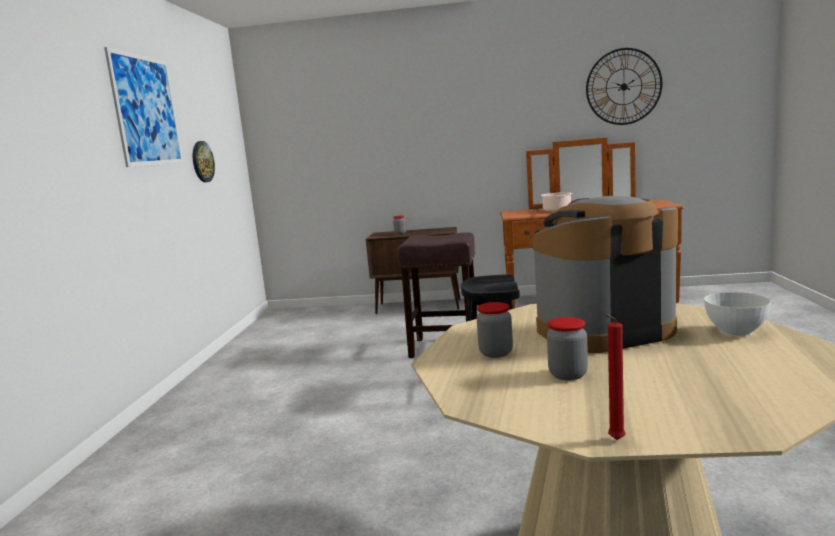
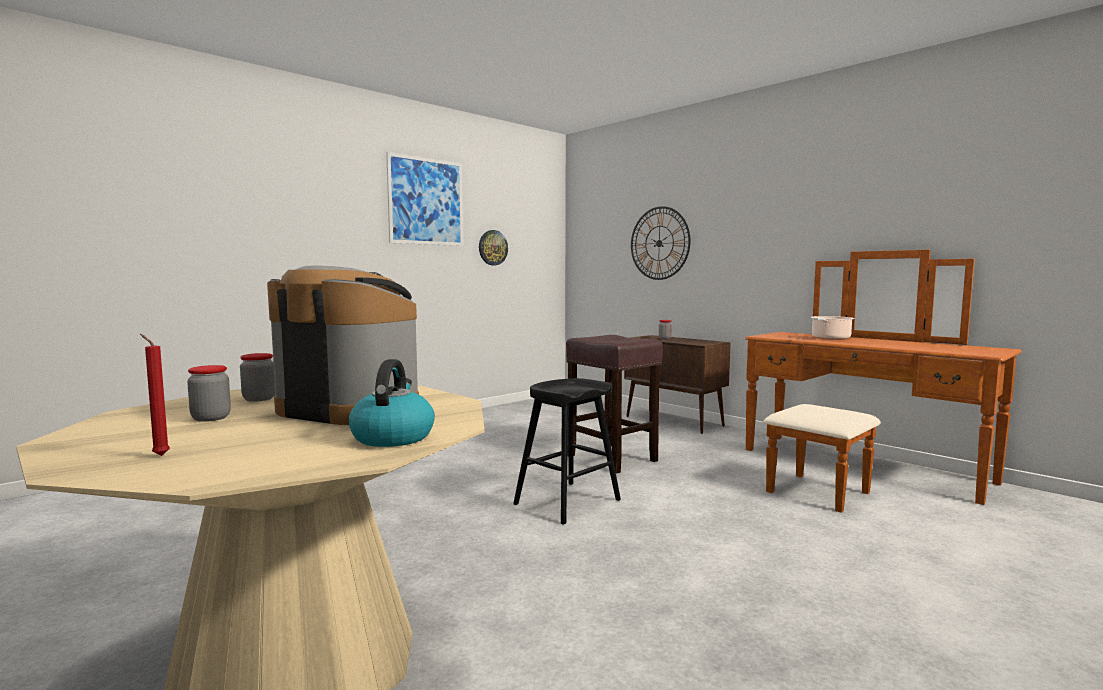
camera: 40 degrees right, 5 degrees down
wall clock [586,48,662,125] -> wall clock moved to [631,206,690,280]
red candle [604,314,626,440] -> red candle moved to [140,334,170,456]
white bowl [704,292,771,336] -> kettle [349,359,435,447]

